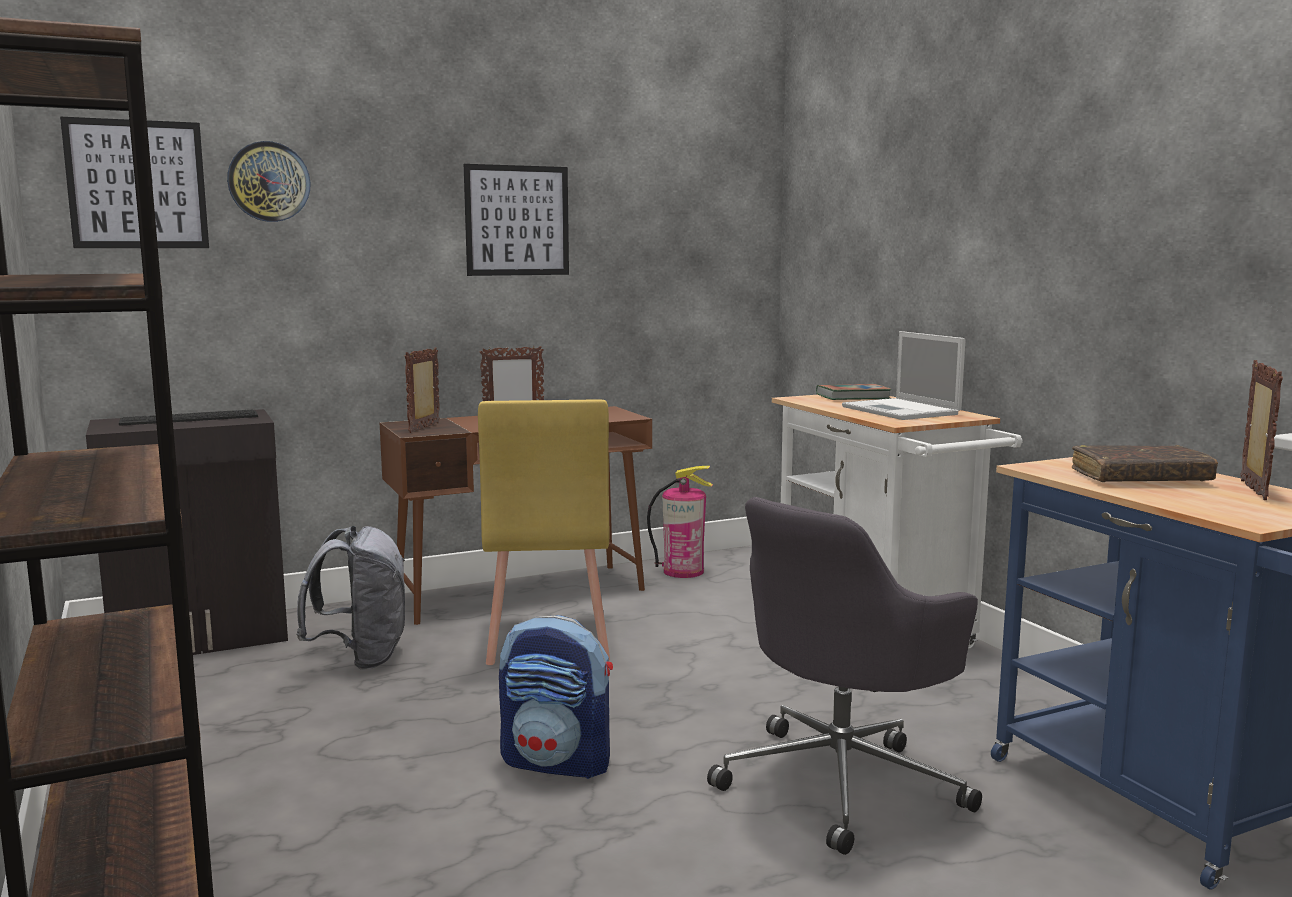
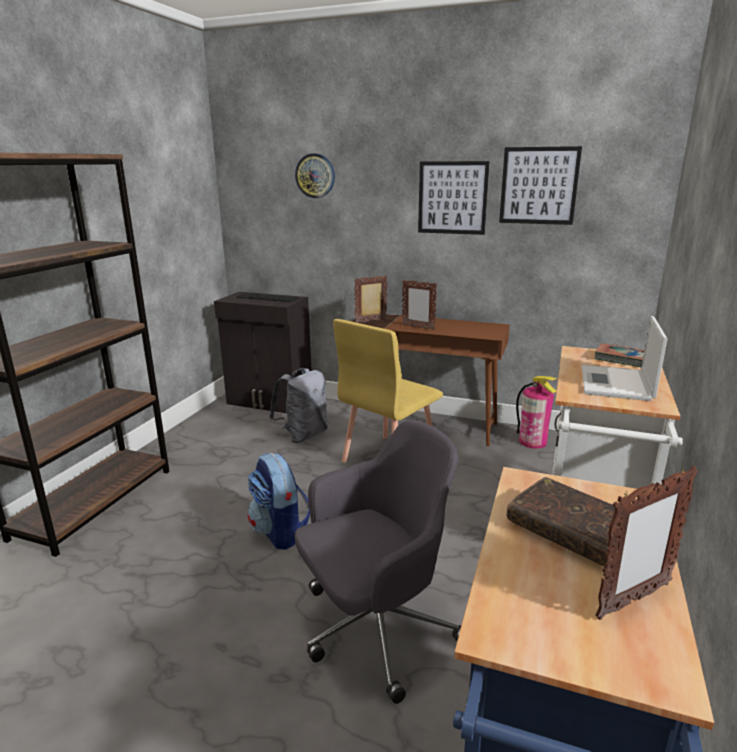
camera: 45 degrees right, 10 degrees up
picture [60,117,209,248] -> picture moved to [499,146,582,225]
grey office chair [707,497,982,855] -> grey office chair turned 150 degrees clockwise [295,420,461,704]

